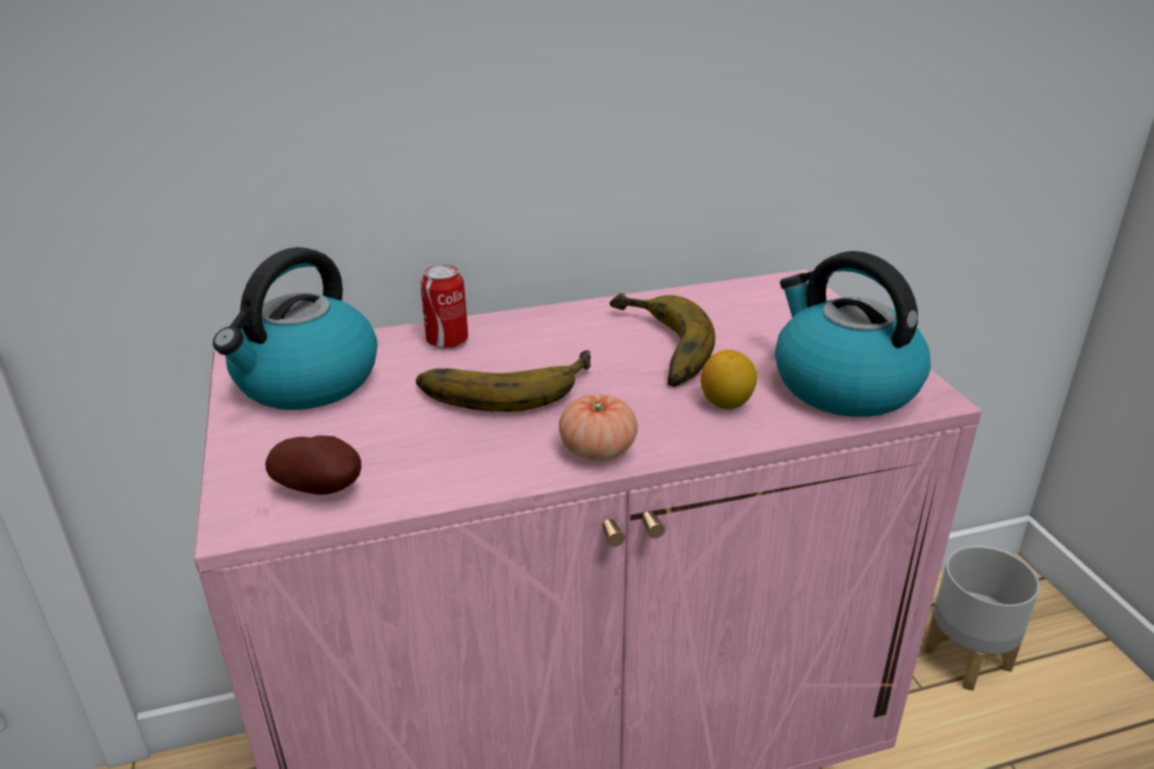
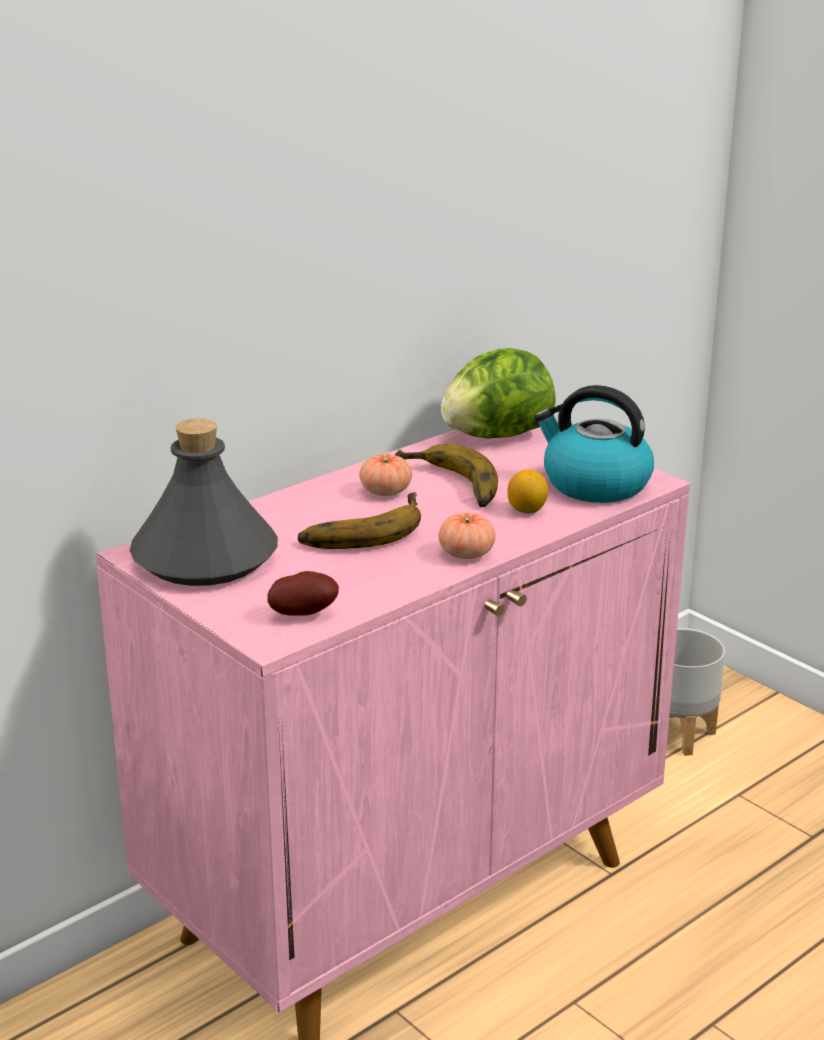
camera: 25 degrees left, 5 degrees down
kettle [213,247,377,410] -> grey bottle [130,418,278,586]
can [420,264,468,349] -> none
none -> tomato [359,454,412,496]
none -> lettuce [441,348,556,438]

